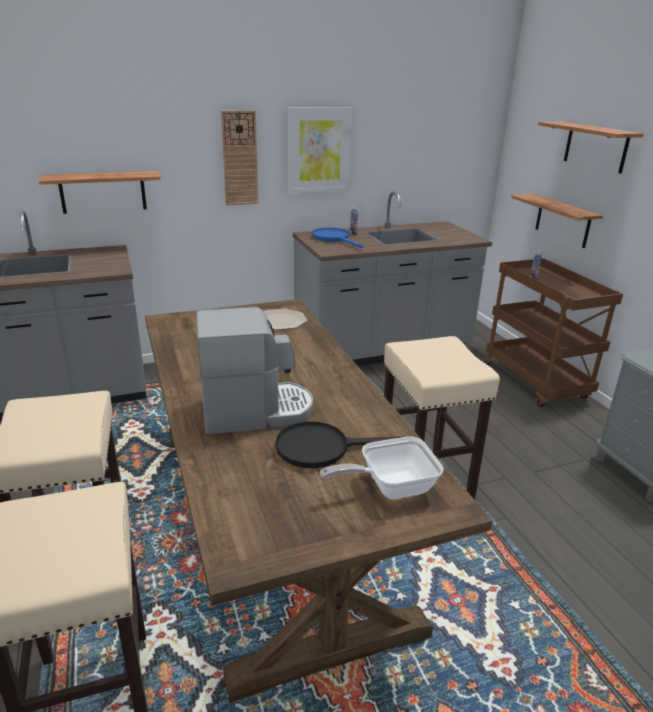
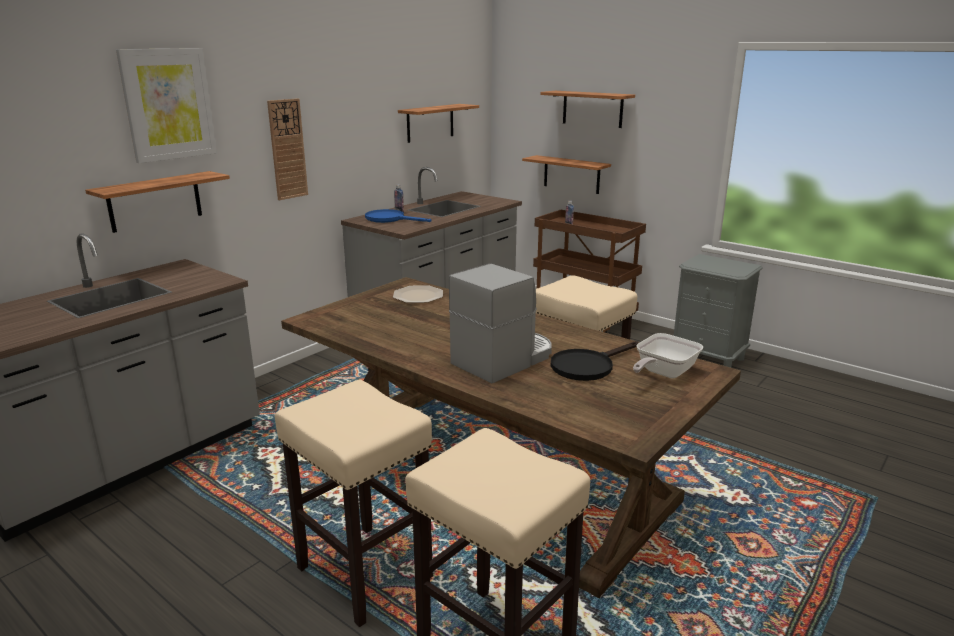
camera: 30 degrees left, 5 degrees down
picture [288,107,352,194] -> picture moved to [116,48,217,163]
none -> shelf [398,104,479,143]

